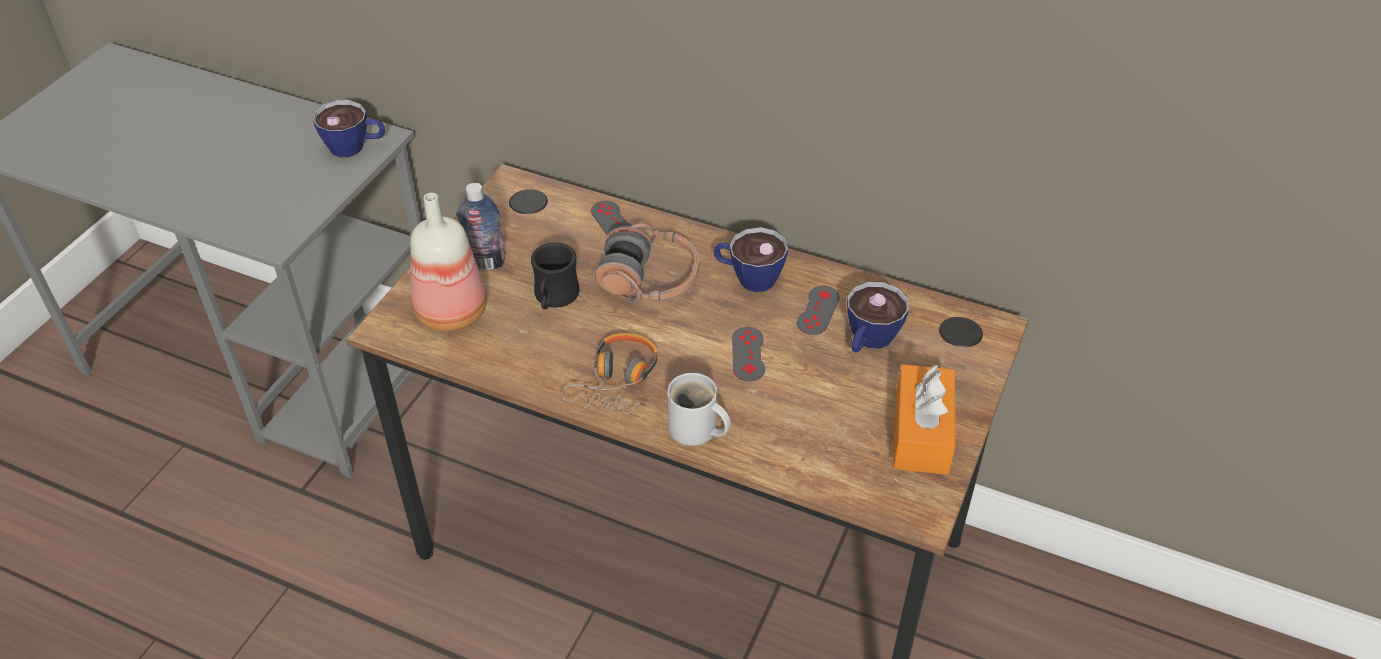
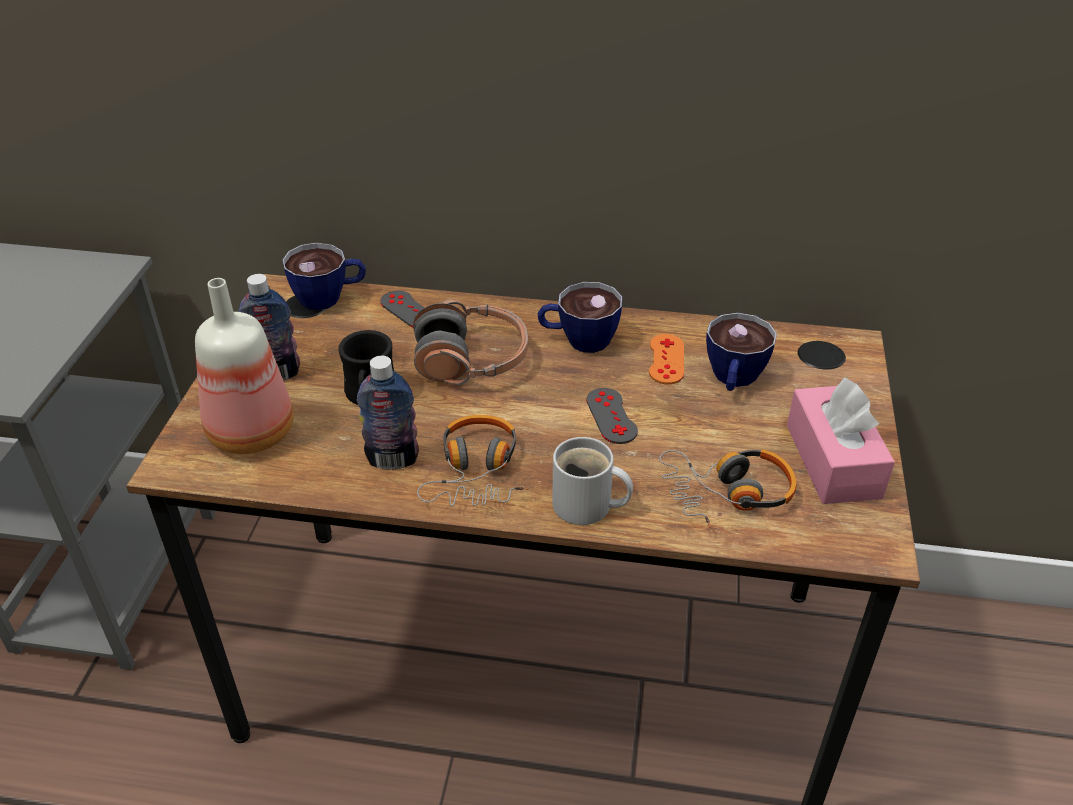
camera: 15 degrees left, 5 degrees down
cup [313,100,385,157] -> cup moved to [282,243,366,310]
grey game controller [797,286,840,335] -> orange game controller [649,334,684,384]
orange tissue box [893,364,956,475] -> pink tissue box [787,377,895,504]
none -> bottle [357,356,419,470]
none -> headphones [659,450,796,528]

